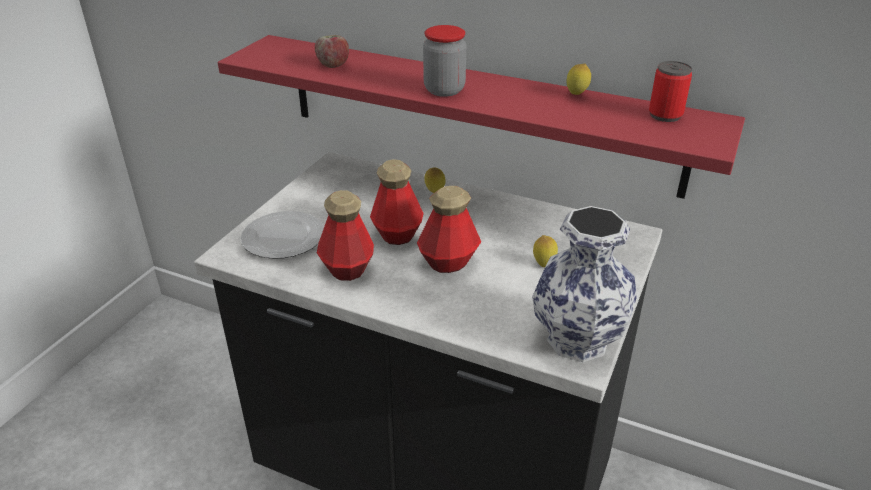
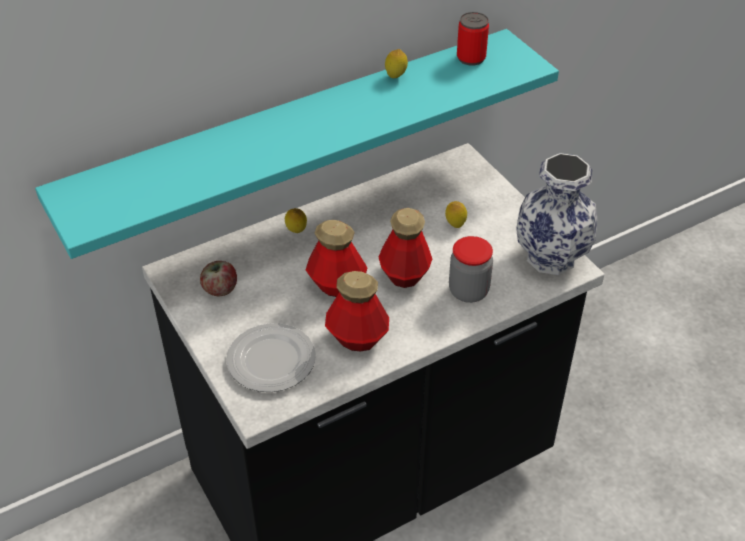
camera: 55 degrees left, 10 degrees up
red shelf [218,35,745,199] -> turquoise shelf [35,29,559,259]
apple [315,35,349,68] -> apple moved to [200,261,237,296]
jar [423,25,466,97] -> jar moved to [449,236,493,303]

